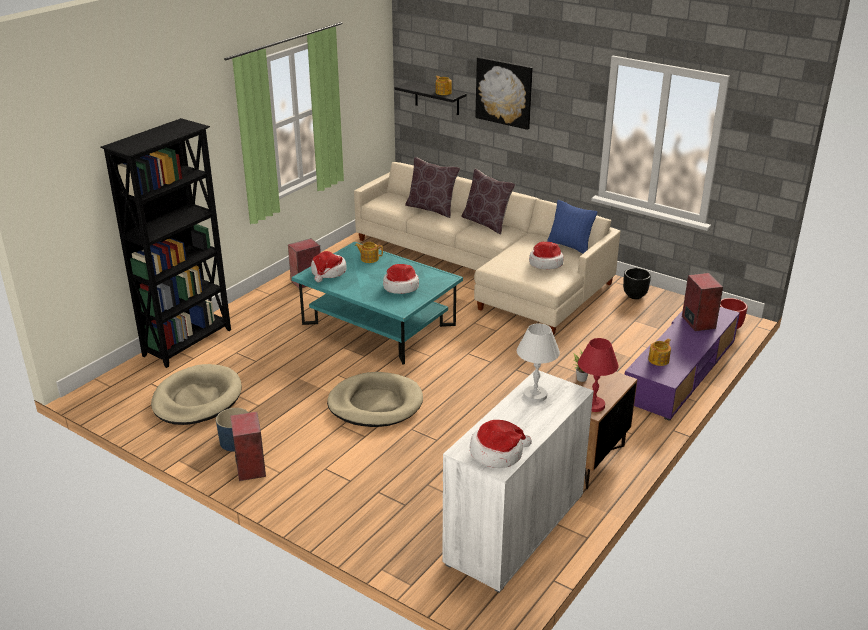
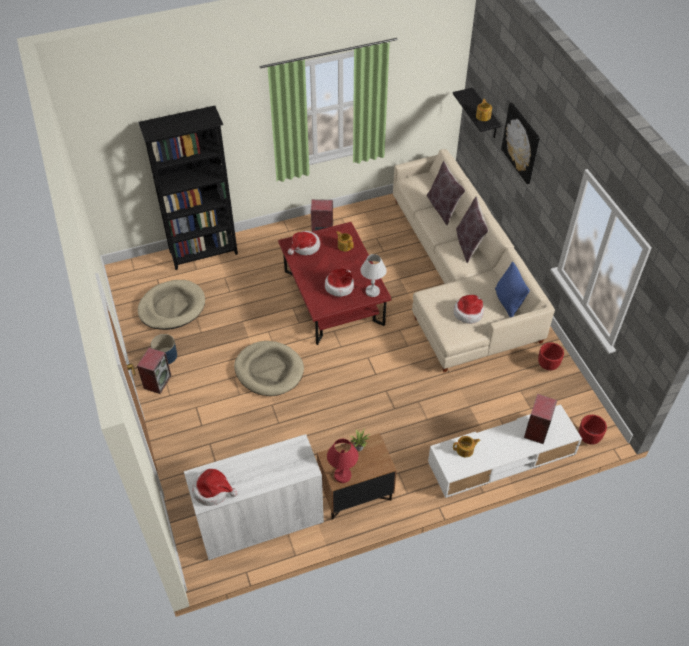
camera: 35 degrees right, 20 degrees up
turquoise coffee table [292,242,463,365] -> red coffee table [278,222,392,345]
white table lamp [517,323,560,403] -> white table lamp moved to [360,254,387,297]
black planter [623,268,651,299] -> red planter [538,342,564,371]
purple tv stand [624,307,740,421] -> white tv stand [428,404,582,498]

